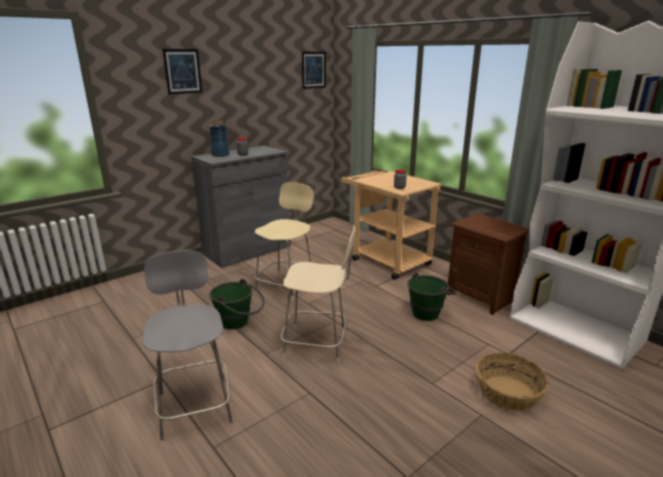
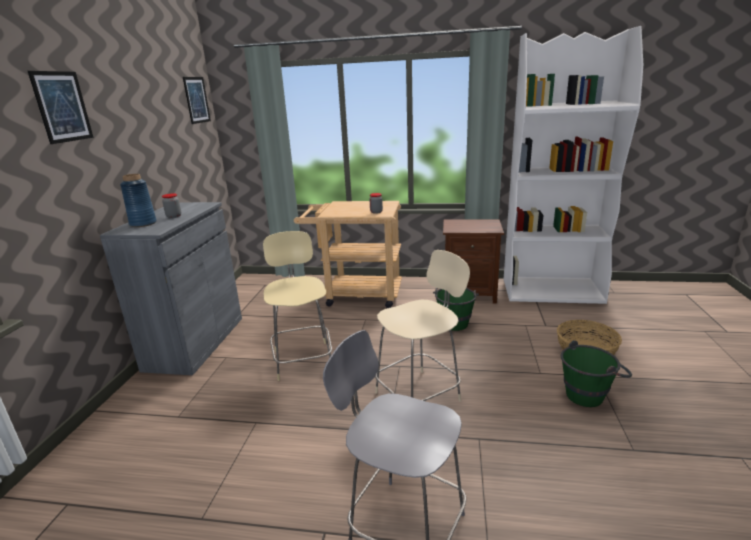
camera: 40 degrees left, 0 degrees up
green bucket [209,279,264,329] -> green bucket moved to [561,340,632,407]

